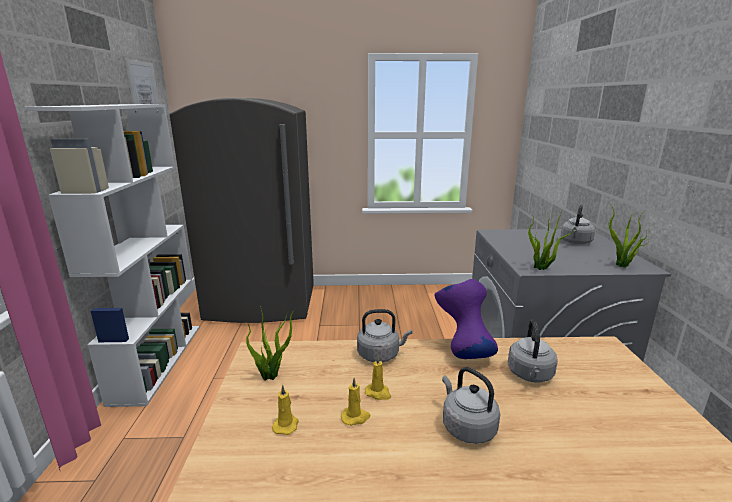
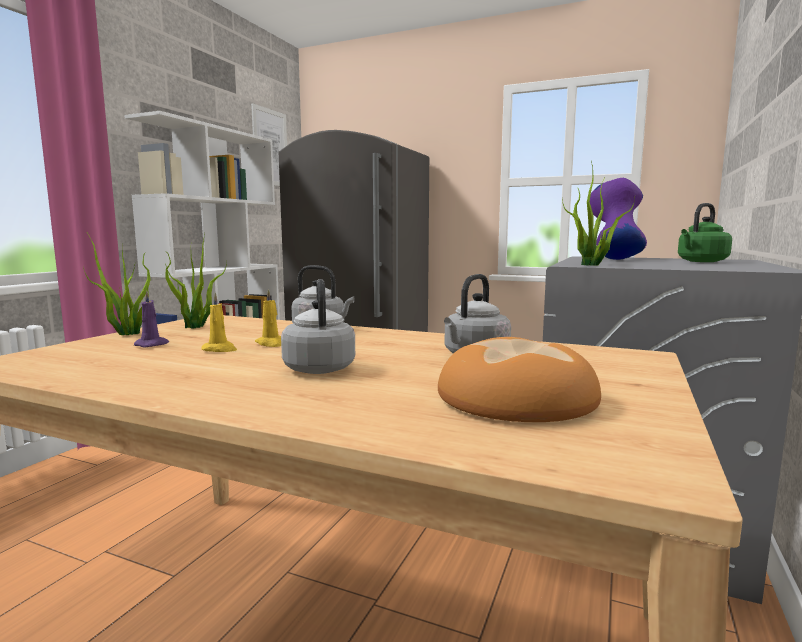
camera: 25 degrees right, 10 degrees down
yellow candle [272,385,299,435] -> purple candle [134,290,169,347]
purple vase [434,279,498,359] -> purple vase moved to [590,178,647,260]
grey kettle [561,205,595,244] -> green kettle [678,203,732,262]
potted plant [609,204,649,268] -> potted plant moved to [83,233,151,335]
none -> bread [438,337,601,422]

